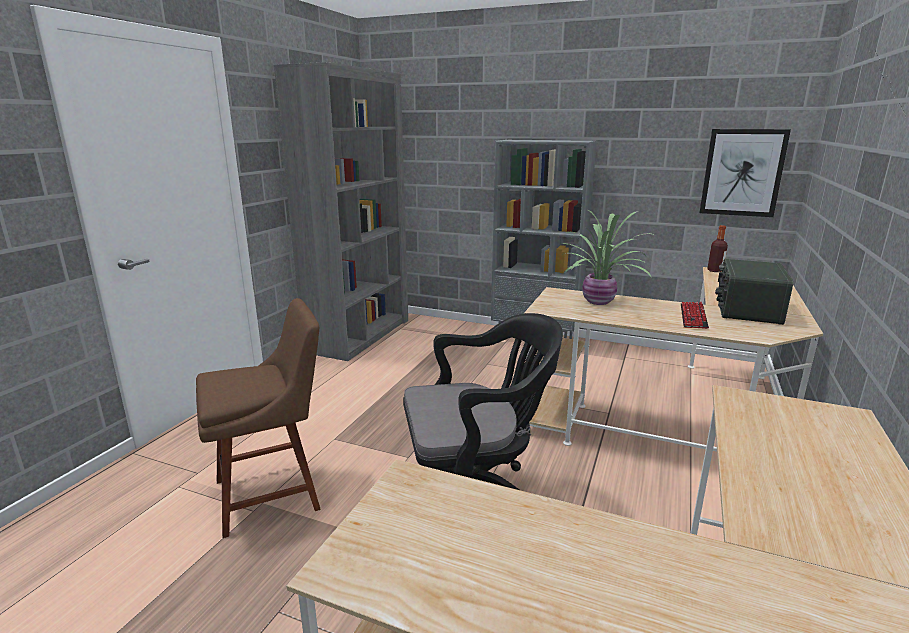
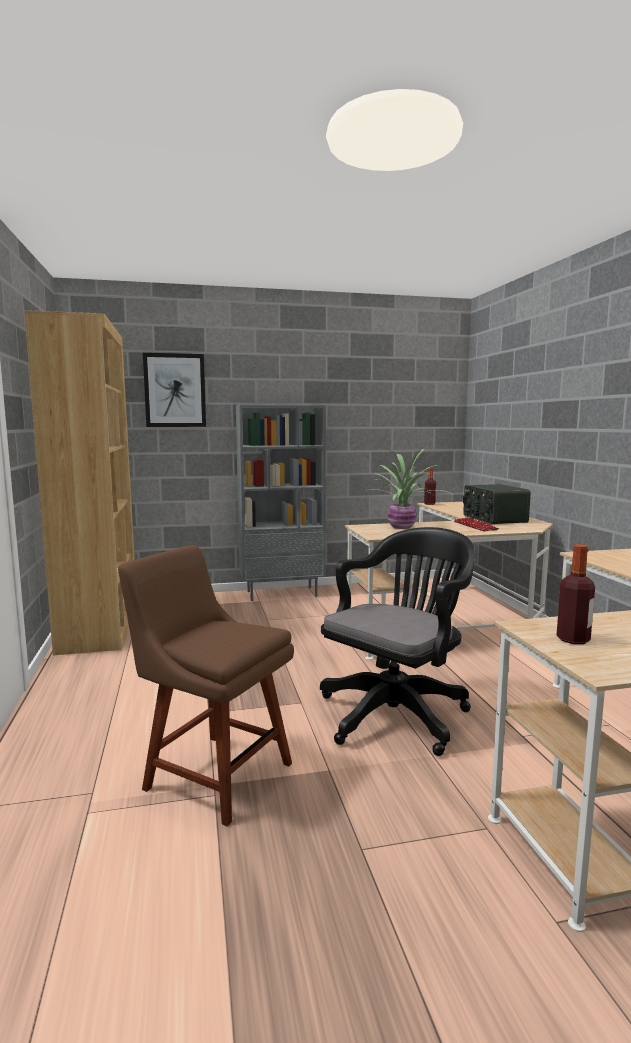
camera: 35 degrees left, 10 degrees down
brown chair [196,298,321,538] -> brown chair turned 90 degrees counterclockwise [118,545,294,827]
grey bookcase [274,62,408,361] -> brown bookcase [24,310,135,656]
picture [699,129,791,217] -> picture moved to [143,353,206,427]
none -> bottle [557,544,595,644]

